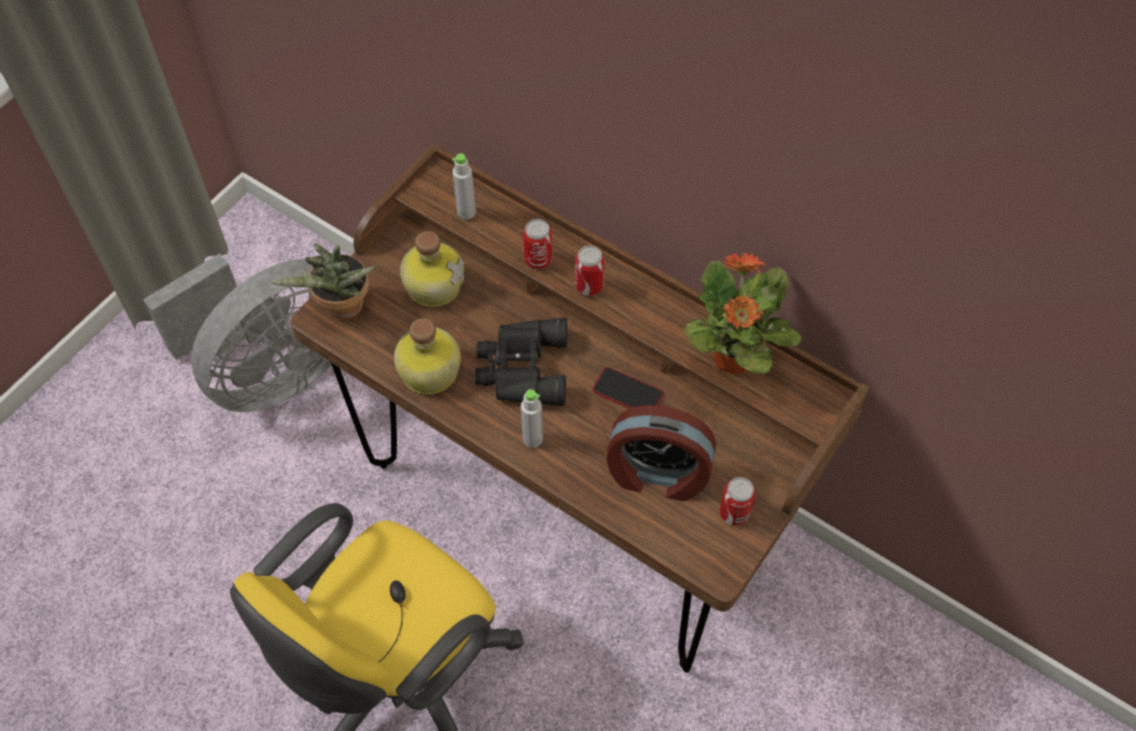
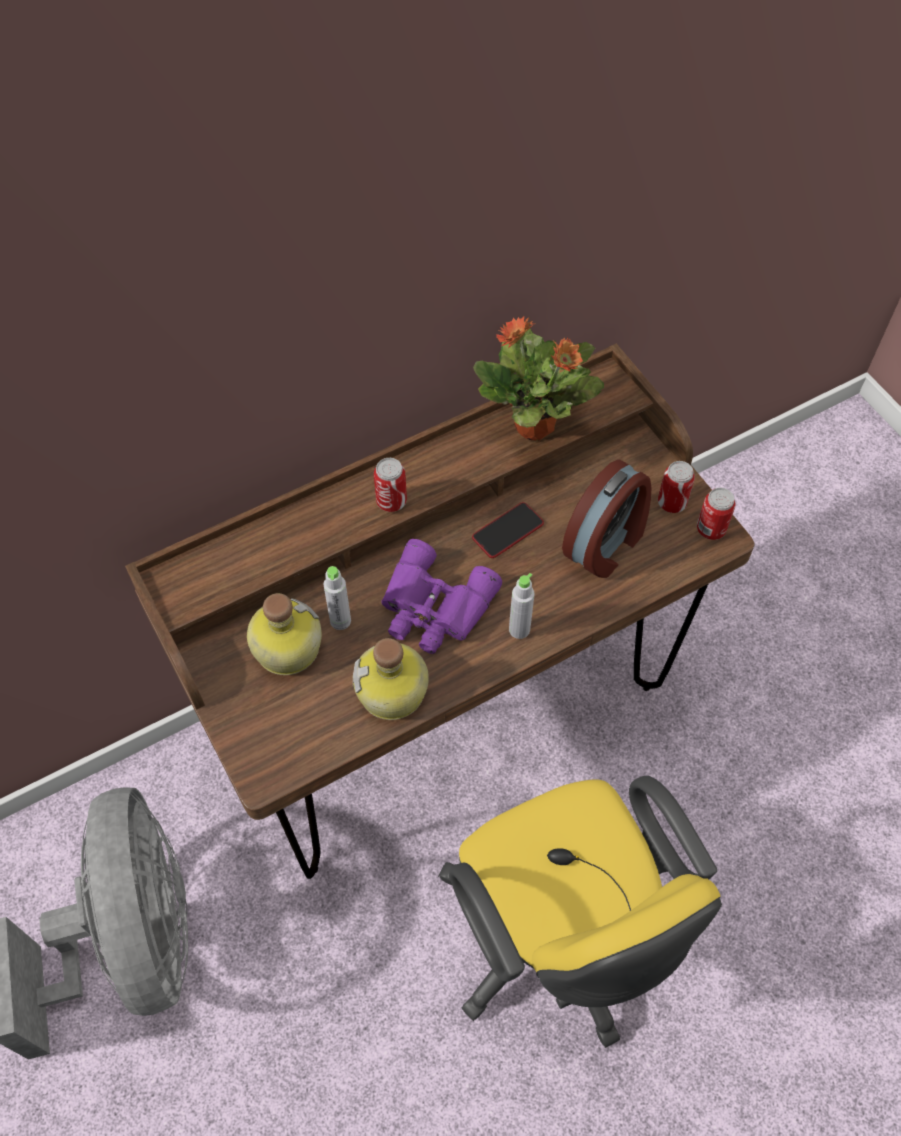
camera: 65 degrees left, 0 degrees up
potted plant [271,244,375,320] -> none
grey bottle [452,153,476,219] -> grey bottle moved to [323,566,351,630]
black binoculars [475,318,567,406] -> purple binoculars [381,539,502,654]
can [523,219,552,269] -> can moved to [697,488,736,540]

